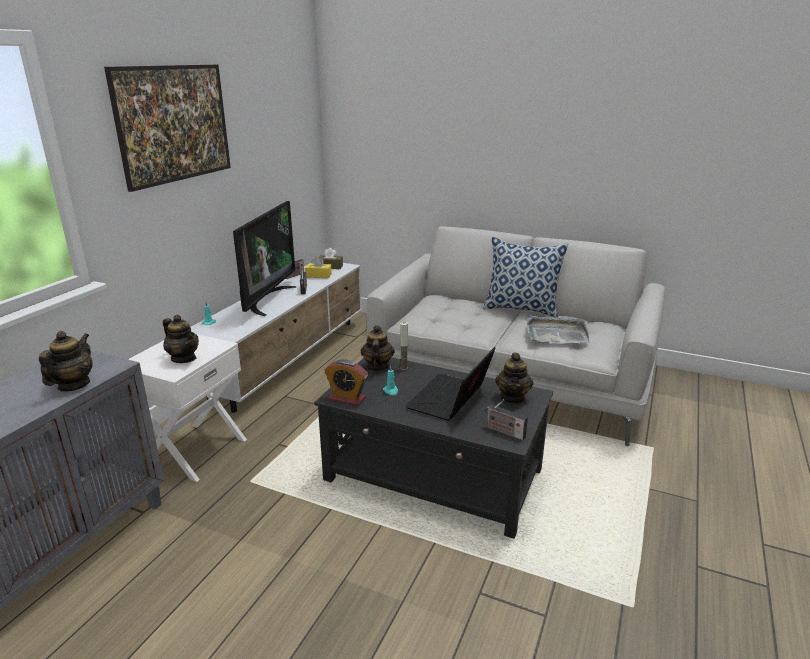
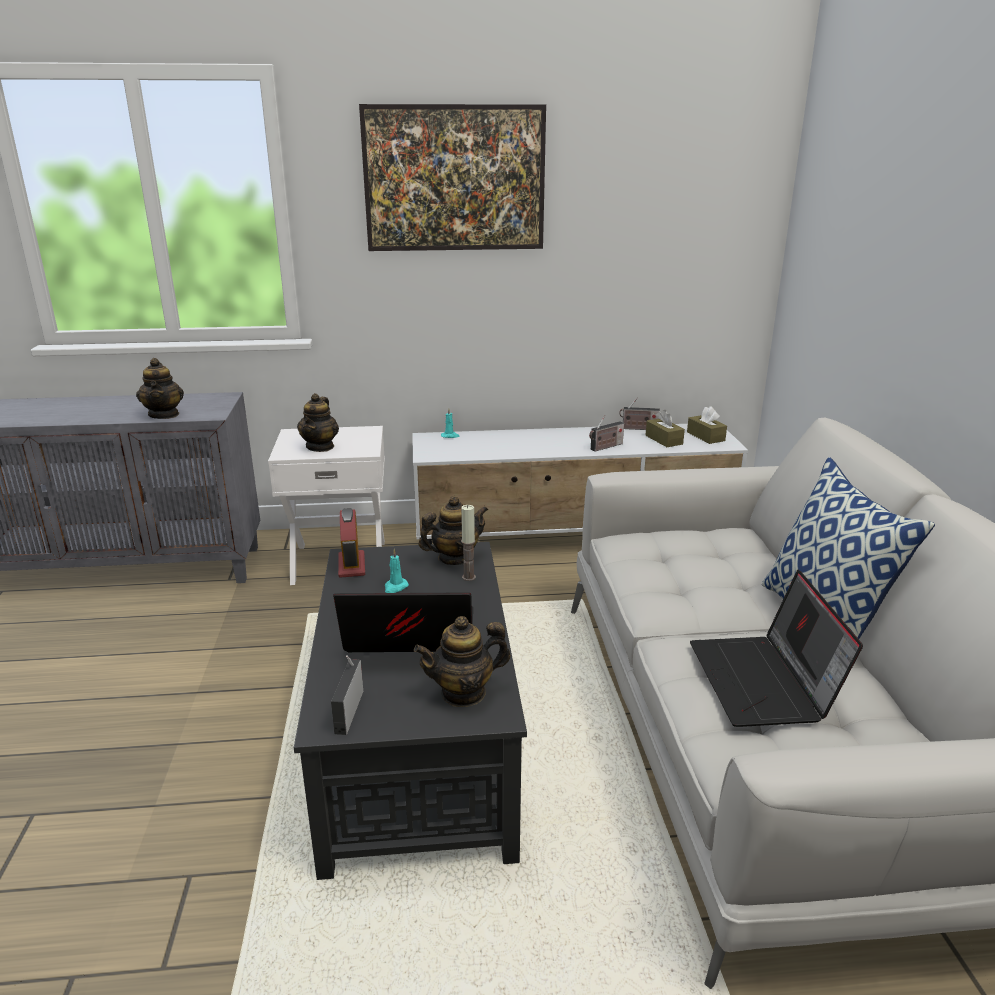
camera: 60 degrees right, 0 degrees up
teapot [39,331,92,392] -> teapot turned 90 degrees clockwise [136,358,184,419]
television [233,201,296,316] -> none
yellow tissue box [305,257,332,278] -> brown tissue box [646,410,685,447]
grey tray [527,315,590,344] -> laptop [690,570,863,727]

